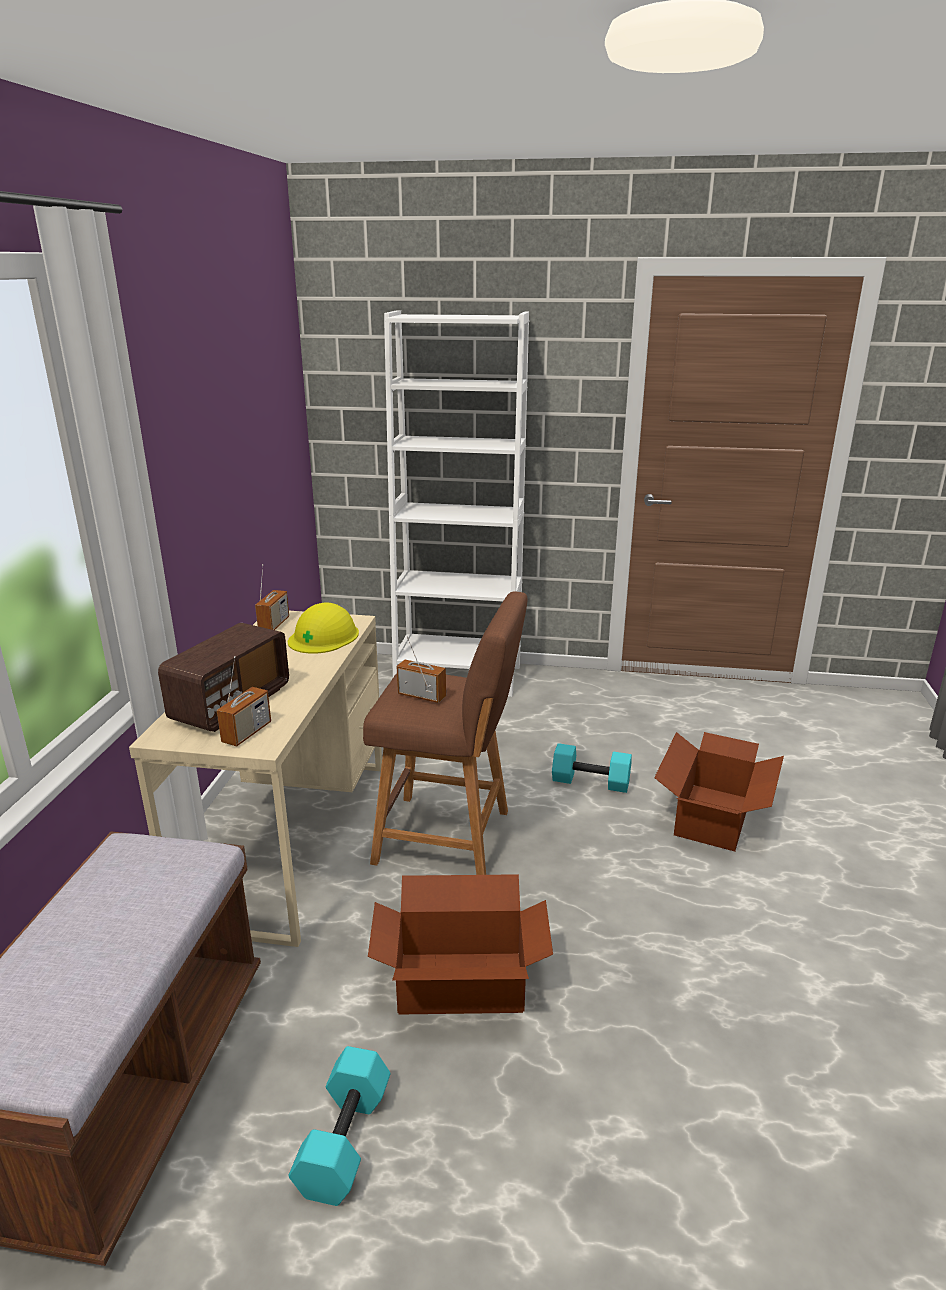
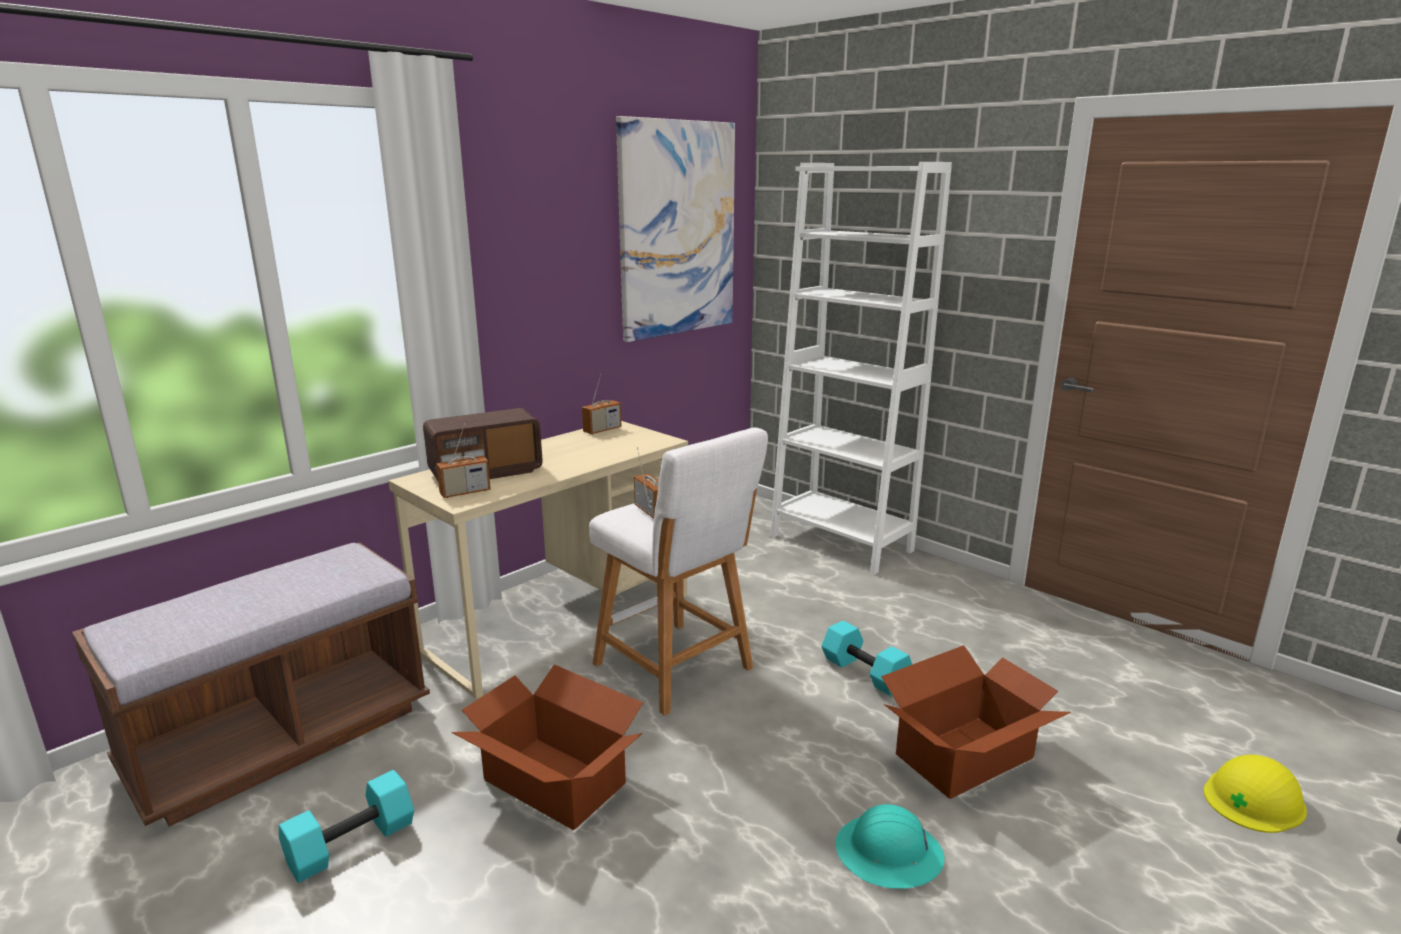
camera: 35 degrees right, 5 degrees down
yellow hard hat [288,603,359,654] -> yellow hard hat moved to [1204,754,1307,833]
brown stool [363,591,527,875] -> white stool [589,427,768,716]
none -> picture [616,116,735,342]
none -> turquoise hard hat [835,804,944,889]

